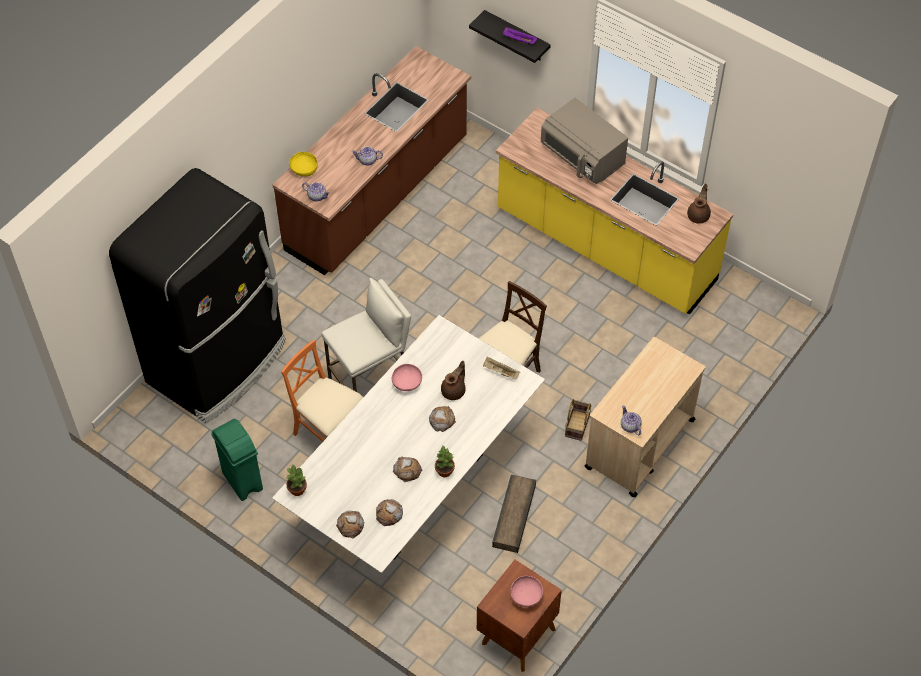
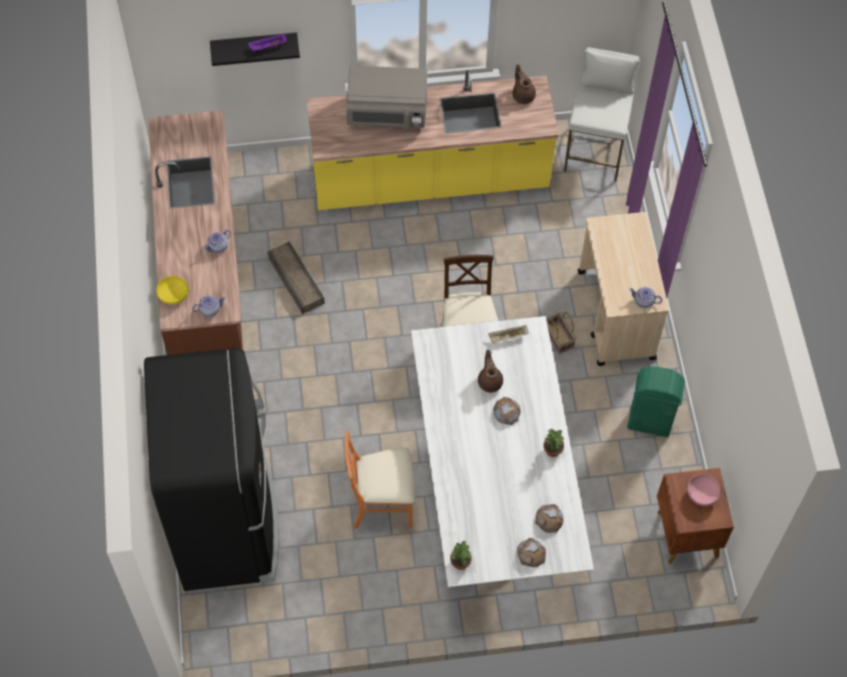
camera: 45 degrees left, 5 degrees up
green trash can [211,419,263,501] -> green trash can moved to [627,366,685,437]
white stool [322,278,411,392] -> white stool moved to [564,47,640,181]
pink bowl [392,364,422,391] -> none
bread [393,456,422,482] -> none
crate [492,474,536,553] -> crate moved to [267,242,325,314]

